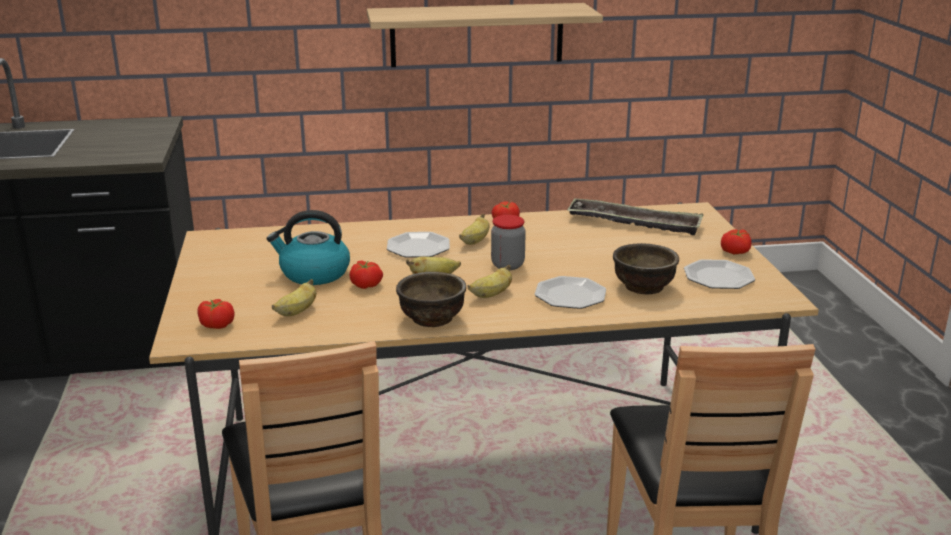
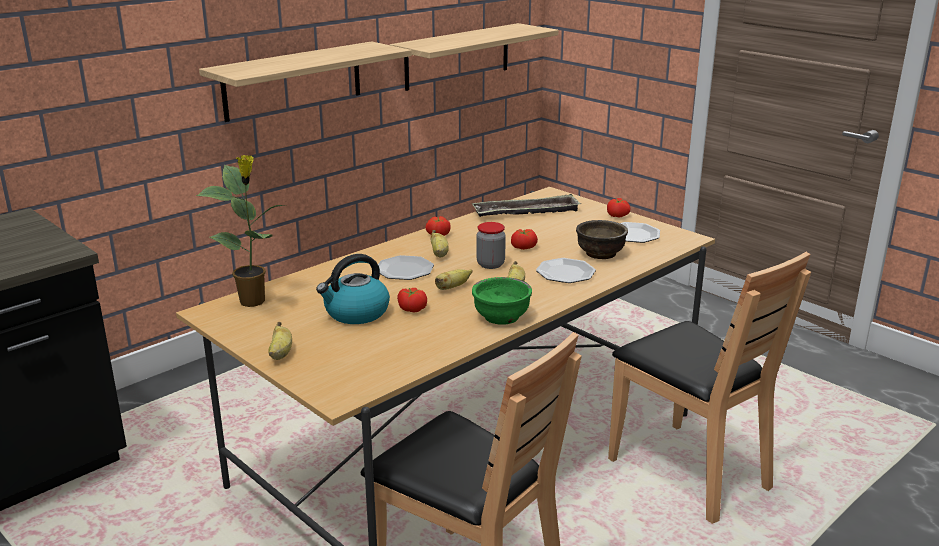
camera: 35 degrees left, 0 degrees up
tomato [197,299,235,329] -> tomato moved to [511,229,538,250]
banana [272,279,316,316] -> banana moved to [268,322,292,360]
brown bowl [396,272,466,327] -> green bowl [472,277,532,325]
none -> potted plant [196,155,285,307]
none -> shelf [390,23,559,91]

